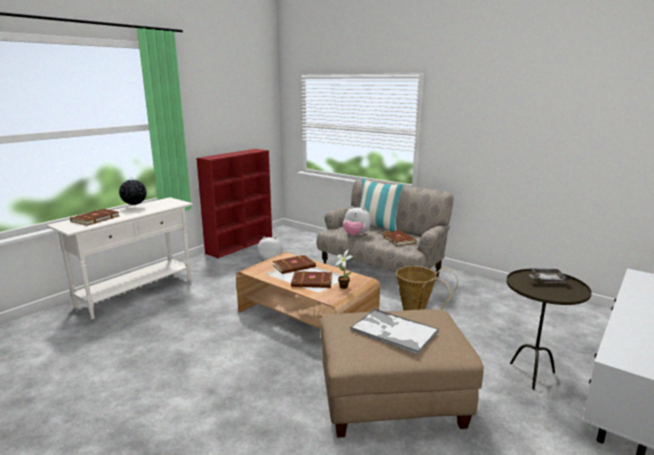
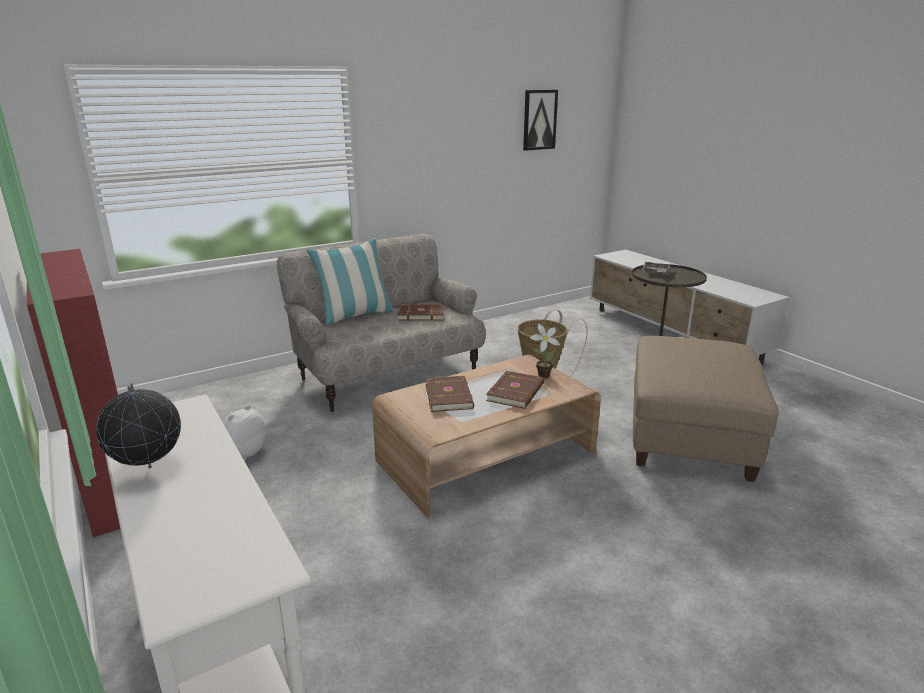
camera: 70 degrees left, 5 degrees up
brown book [70,209,119,226] -> none
plush toy [343,206,371,236] -> none
tray [350,309,439,355] -> none
none -> picture [523,90,558,151]

